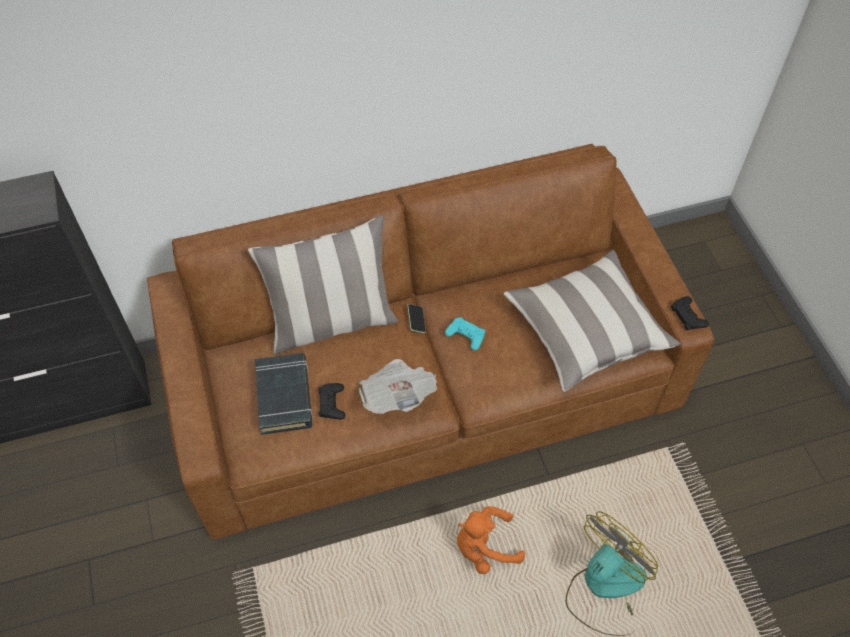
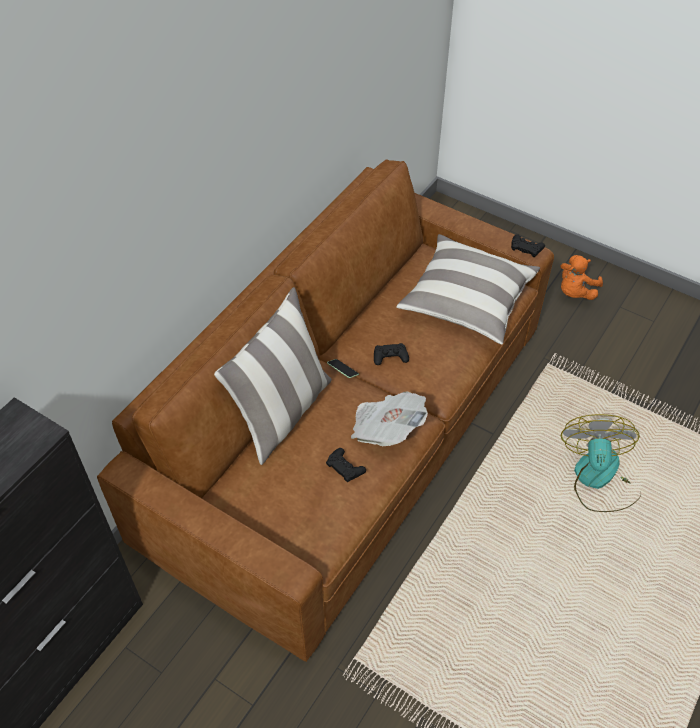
camera: 40 degrees left, 5 degrees down
black book [255,353,313,435] -> none
turquoise game controller [445,317,485,350] -> black game controller [374,343,409,365]
orange plush toy [457,506,525,574] -> orange plush toy moved to [560,255,603,300]

